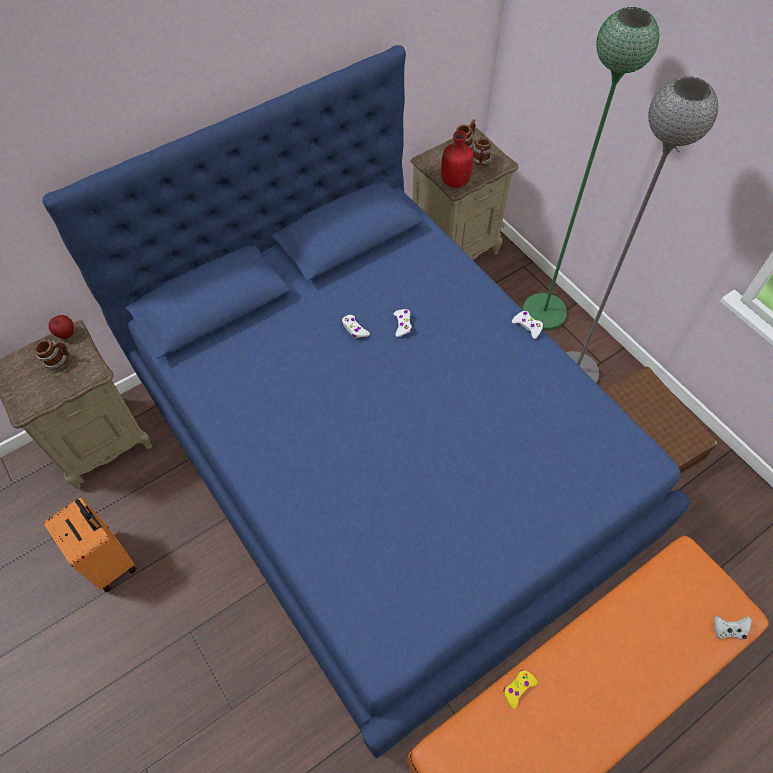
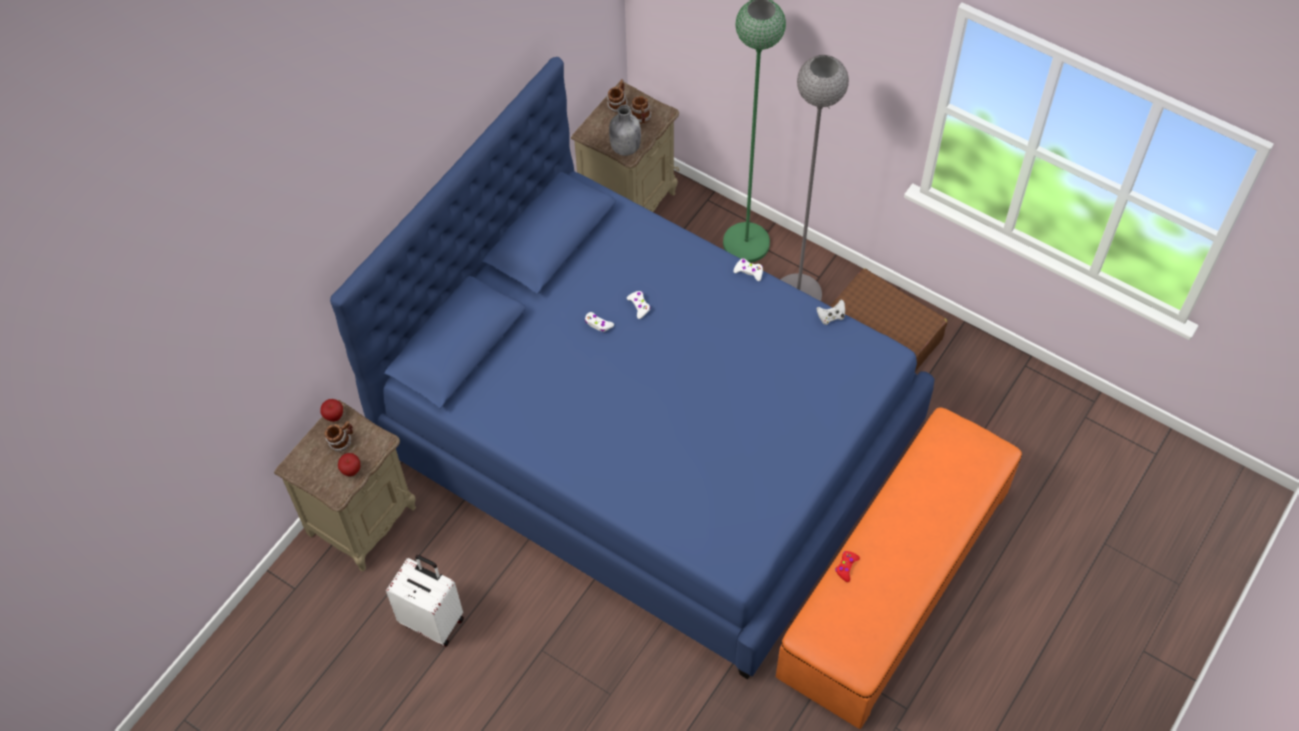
camera: 20 degrees left, 0 degrees up
orange suitcase [43,497,137,592] -> white suitcase [386,555,464,647]
red bottle [441,131,473,188] -> grey bottle [609,105,641,156]
yellow game controller [503,669,538,709] -> red game controller [835,551,860,582]
white game controller [714,616,751,640] -> white game controller moved to [817,299,845,325]
none -> apple [338,453,360,476]

